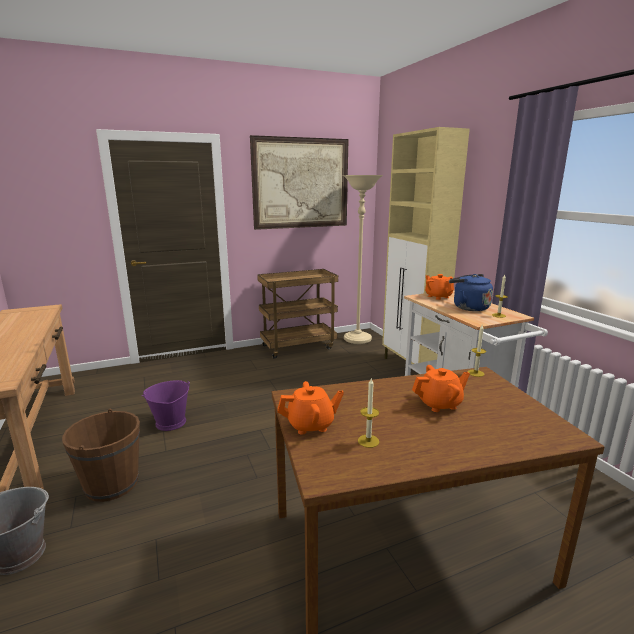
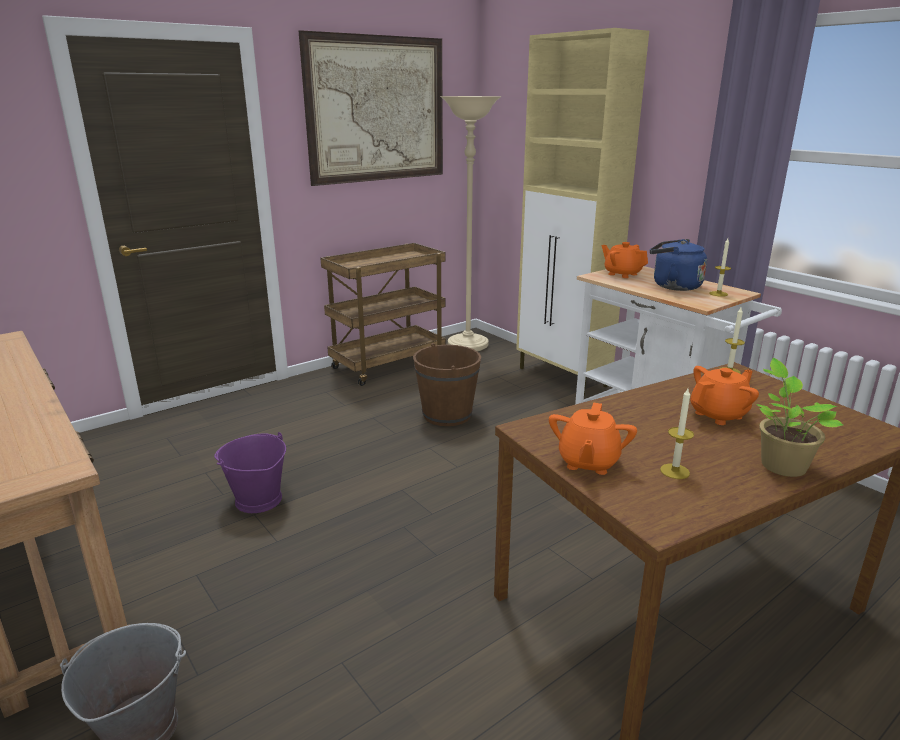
camera: 15 degrees left, 5 degrees up
brown bucket [62,409,140,502] -> brown bucket moved to [413,343,481,426]
orange teapot [277,381,344,435] -> orange teapot turned 135 degrees clockwise [549,402,637,475]
none -> potted plant [757,358,843,477]

